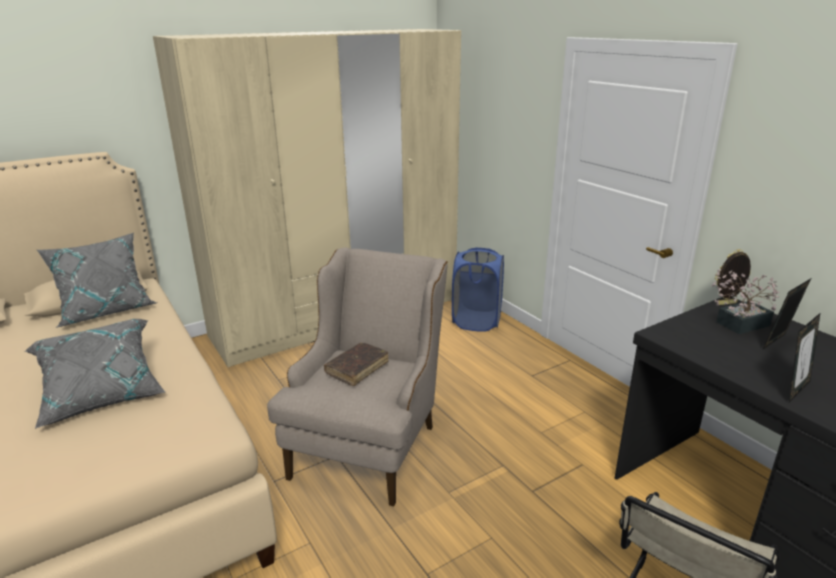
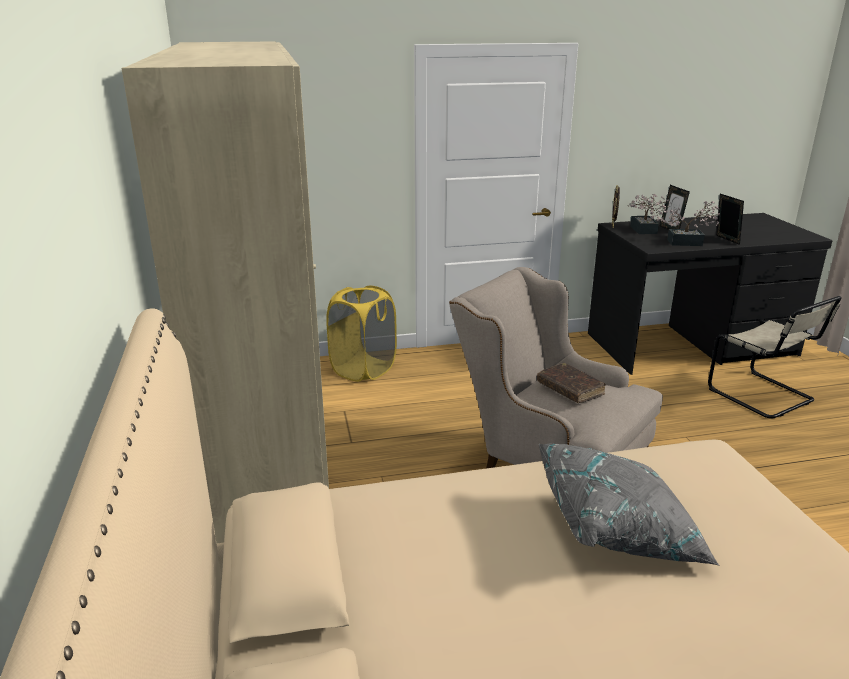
camera: 70 degrees left, 0 degrees up
grey pillow [37,233,157,328] -> none
blue laundry basket [452,247,504,332] -> yellow laundry basket [326,286,397,382]
none -> potted plant [663,201,720,246]

